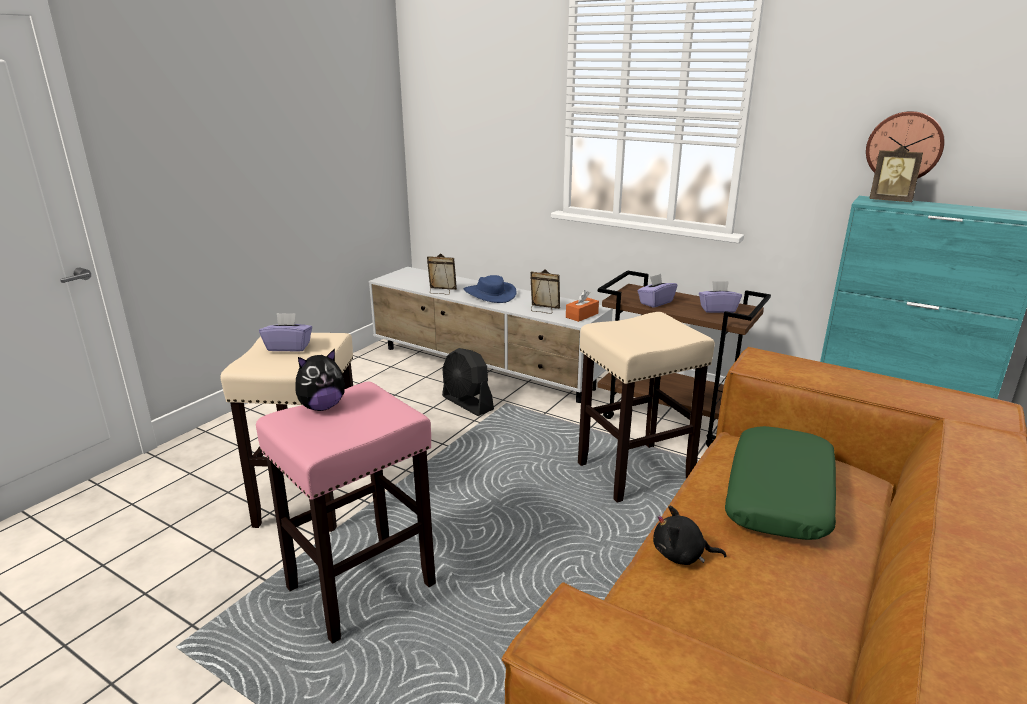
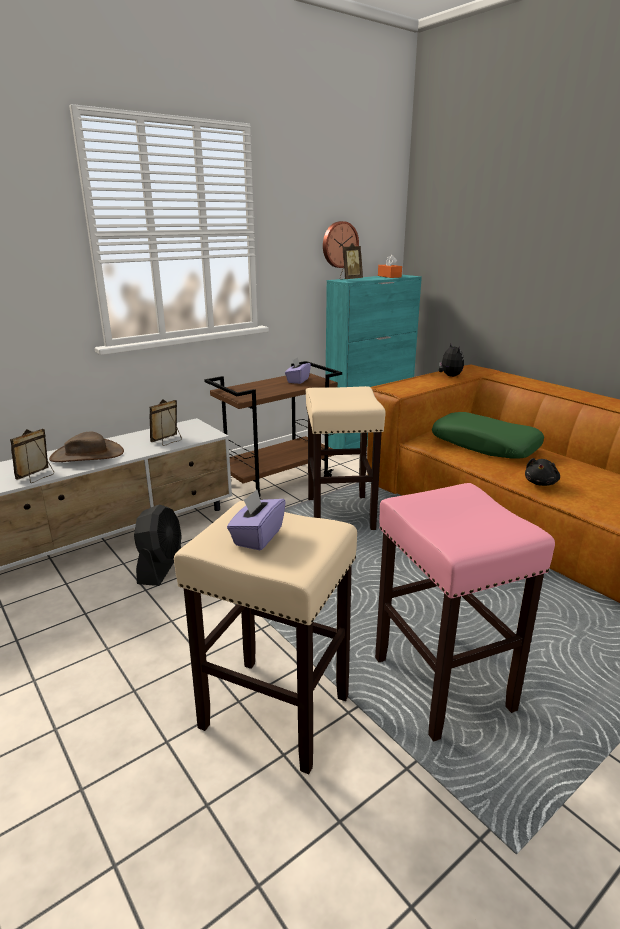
camera: 70 degrees left, 0 degrees up
plush toy [295,349,345,411] -> plush toy moved to [439,343,464,377]
black fan [442,348,494,416] -> black fan turned 60 degrees counterclockwise [134,504,182,586]
blue hat [464,275,517,303] -> brown hat [49,431,124,462]
orange tissue box [566,290,599,322] -> orange tissue box moved to [378,255,402,278]
purple tissue box [638,274,677,308] -> none

